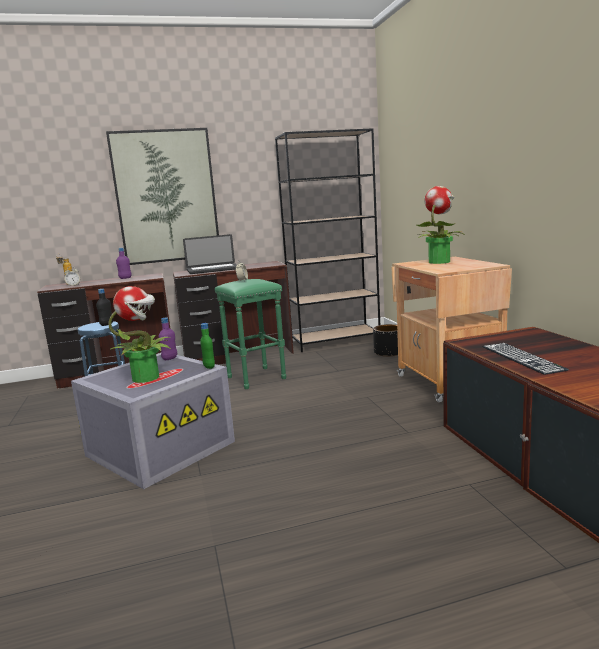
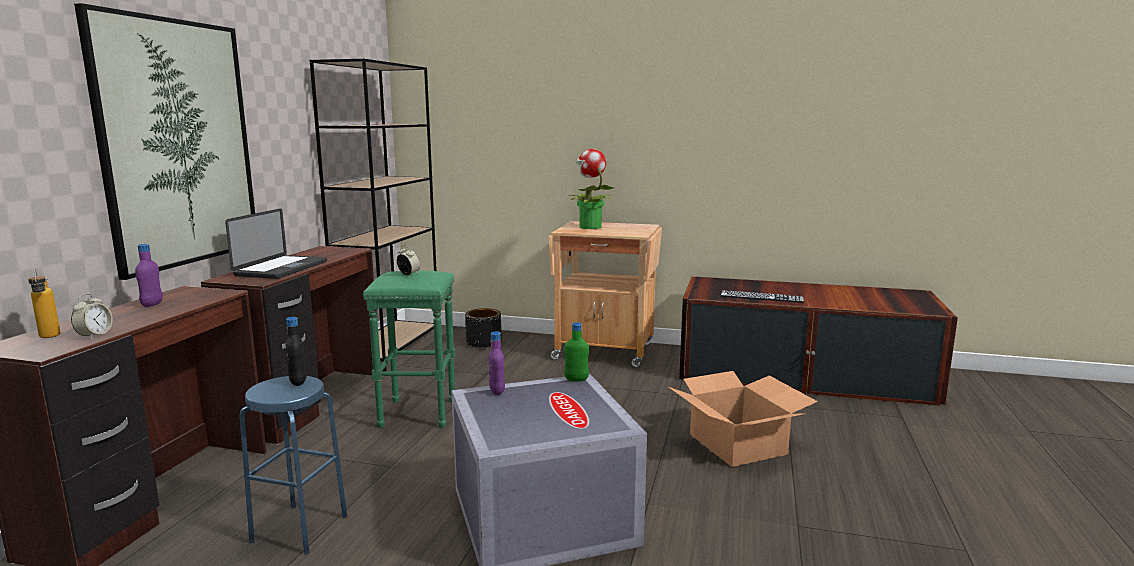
camera: 60 degrees left, 0 degrees up
potted plant [108,286,172,383] -> none
none -> cardboard box [668,371,818,467]

